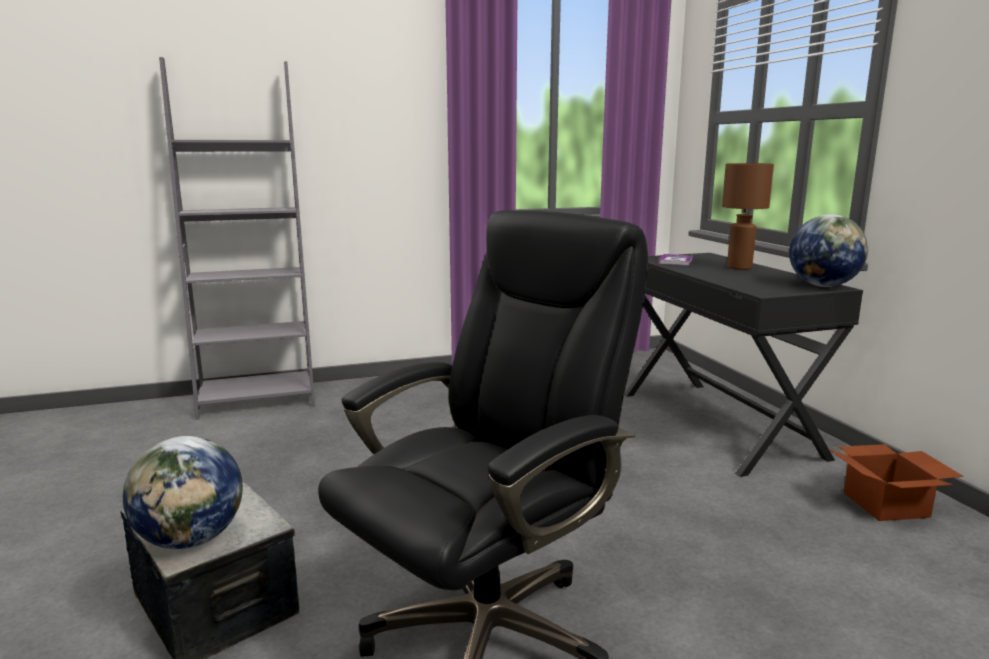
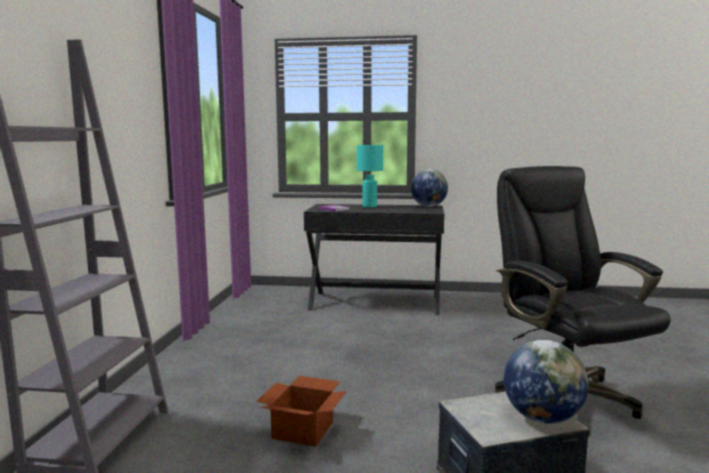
camera: 65 degrees left, 5 degrees down
brown table lamp [722,163,774,270] -> turquoise table lamp [357,145,383,208]
cardboard box [829,444,964,521] -> cardboard box moved to [256,376,347,447]

